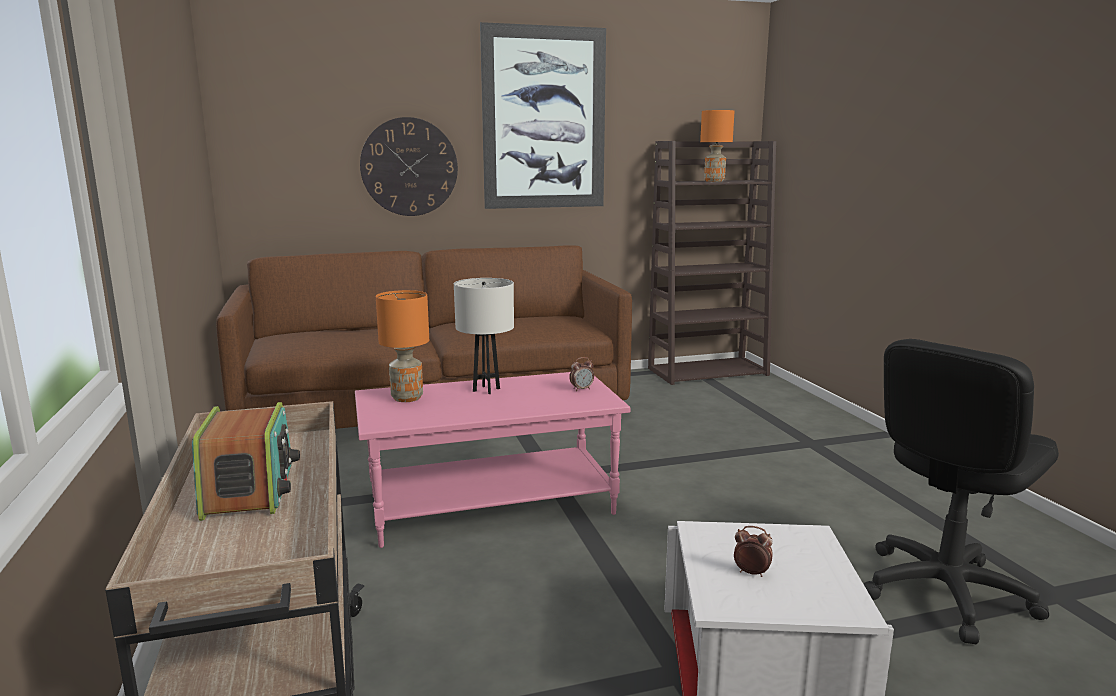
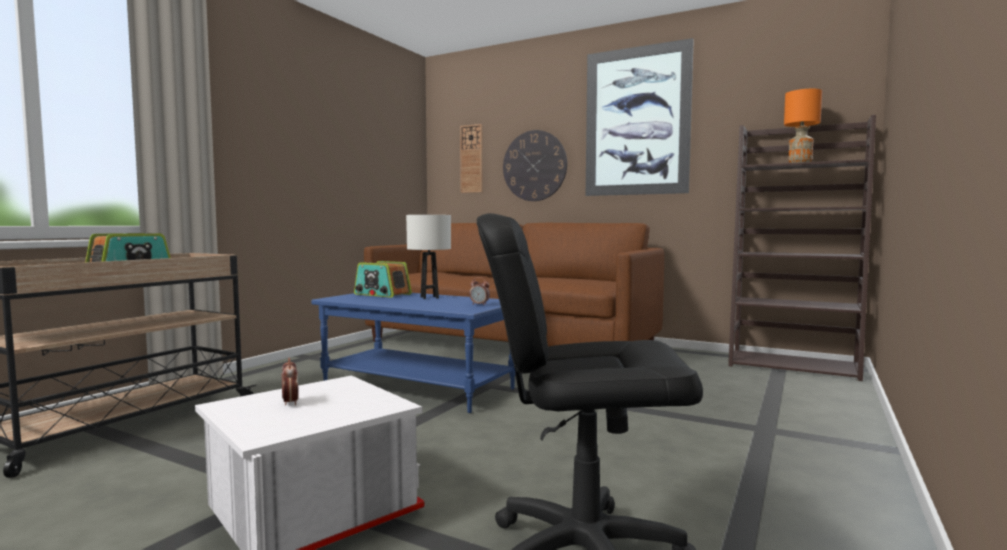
camera: 45 degrees right, 10 degrees down
pink coffee table [355,372,630,548] -> blue coffee table [311,293,515,413]
orange table lamp [376,290,429,402] -> radio [354,261,412,298]
none -> wall clock [460,124,483,193]

